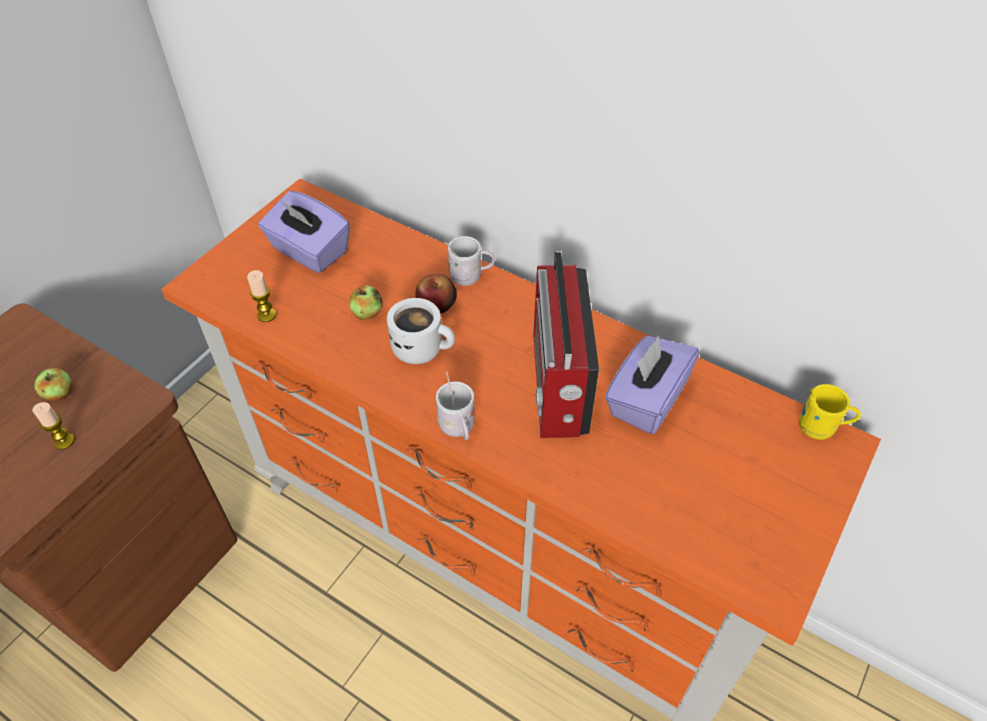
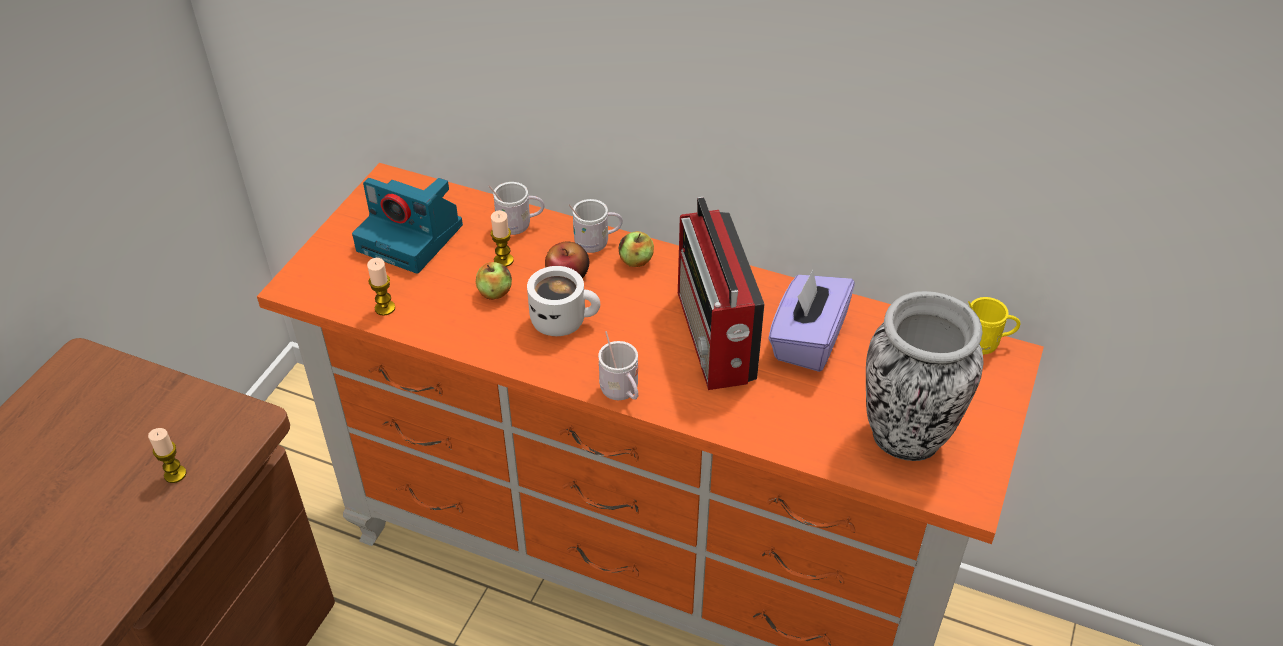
camera: 10 degrees left, 5 degrees down
apple [34,368,72,401] -> apple moved to [618,231,654,267]
purple tissue box [258,191,350,273] -> camera [352,178,463,273]
none -> white mug [488,182,545,235]
none -> candle [491,210,514,267]
none -> vase [866,291,983,461]

